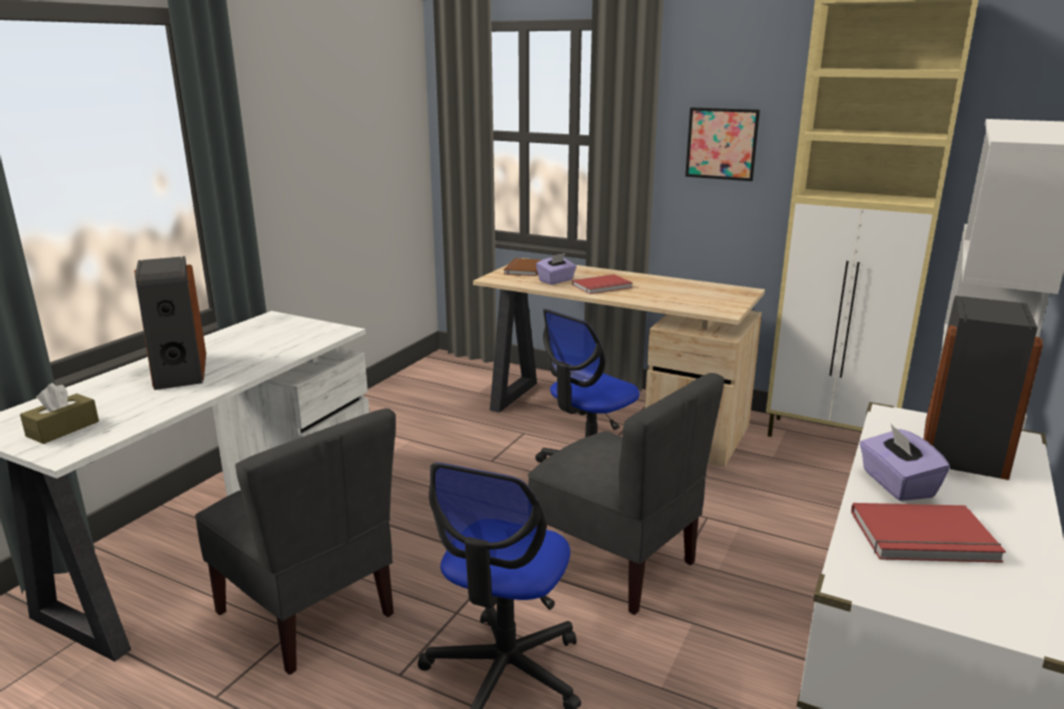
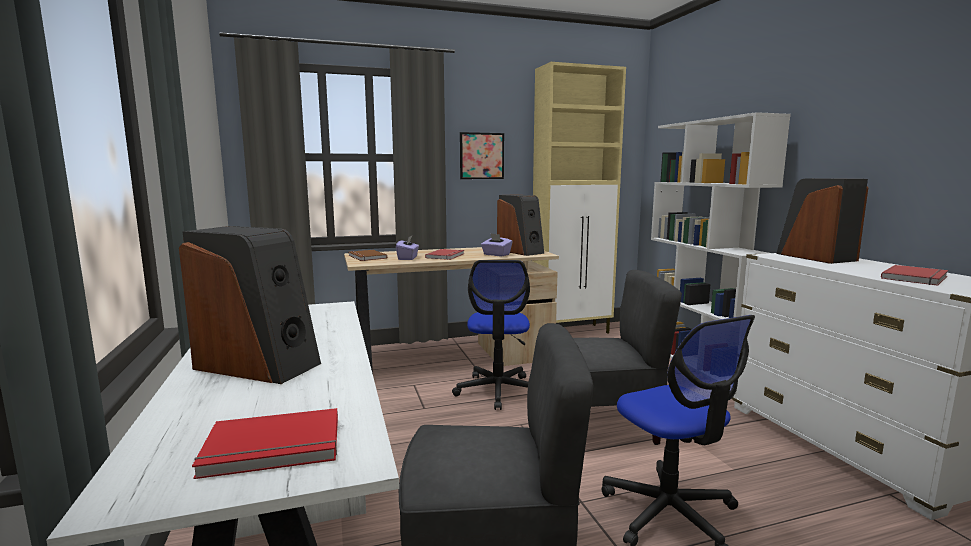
camera: 45 degrees left, 10 degrees down
brown tissue box [20,383,99,444] -> red book [192,408,338,479]
purple tissue box [860,424,950,501] -> purple tissue box moved to [481,233,512,256]
none -> speaker [497,194,544,256]

